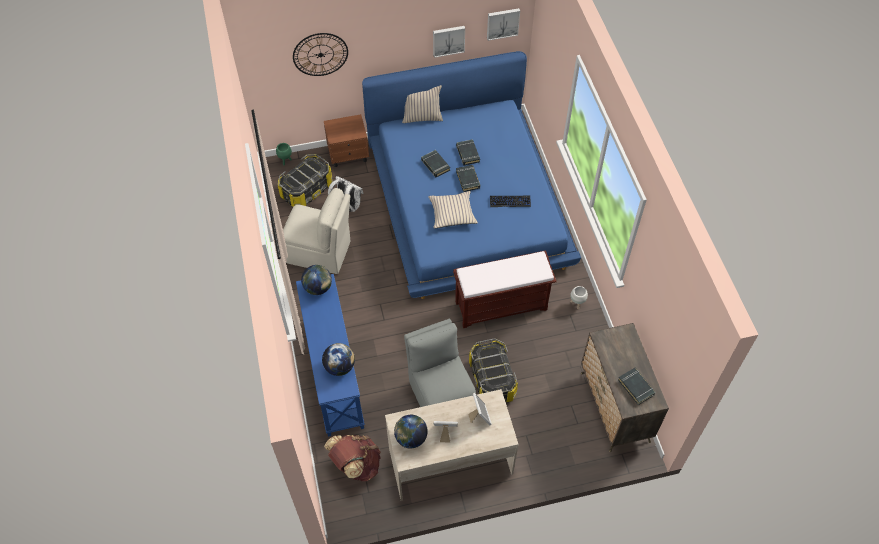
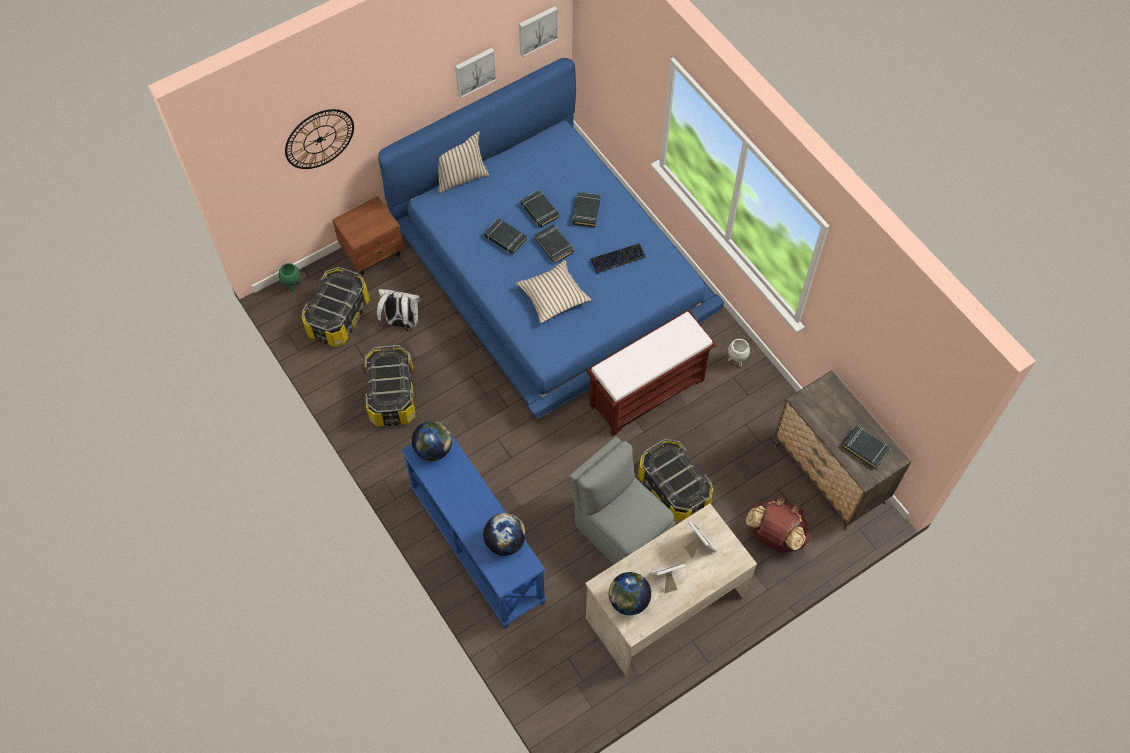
camera: 20 degrees left, 5 degrees up
beige chair [283,188,350,274] -> storage box [365,345,415,427]
brown backpack [324,435,381,481] -> brown backpack moved to [746,497,811,552]
none -> black book [573,192,601,228]

